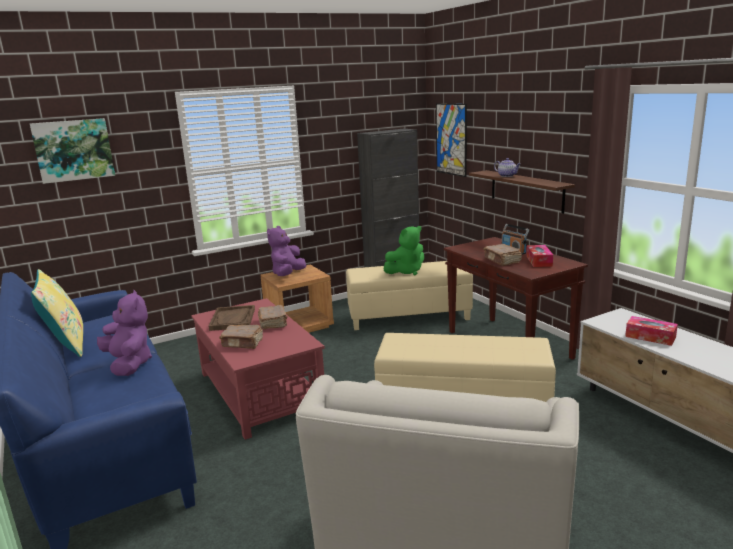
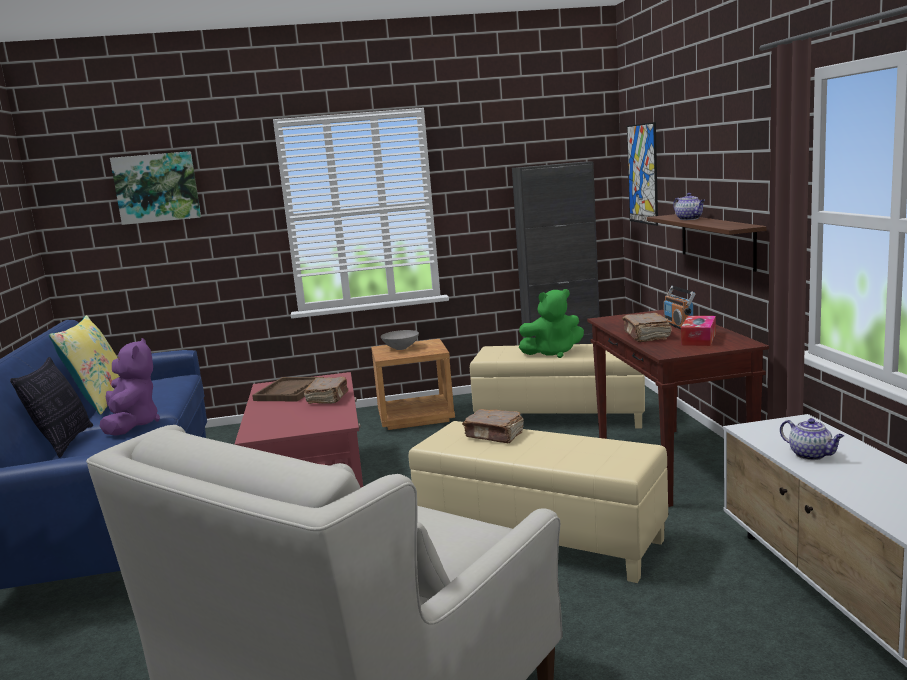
camera: 20 degrees right, 5 degrees down
brown book [219,325,263,349] -> brown book moved to [462,409,524,443]
purple plush toy [267,226,306,276] -> grey bowl [381,330,419,350]
tissue box [625,316,678,346] -> teapot [780,418,844,460]
none -> pillow [10,357,93,458]

